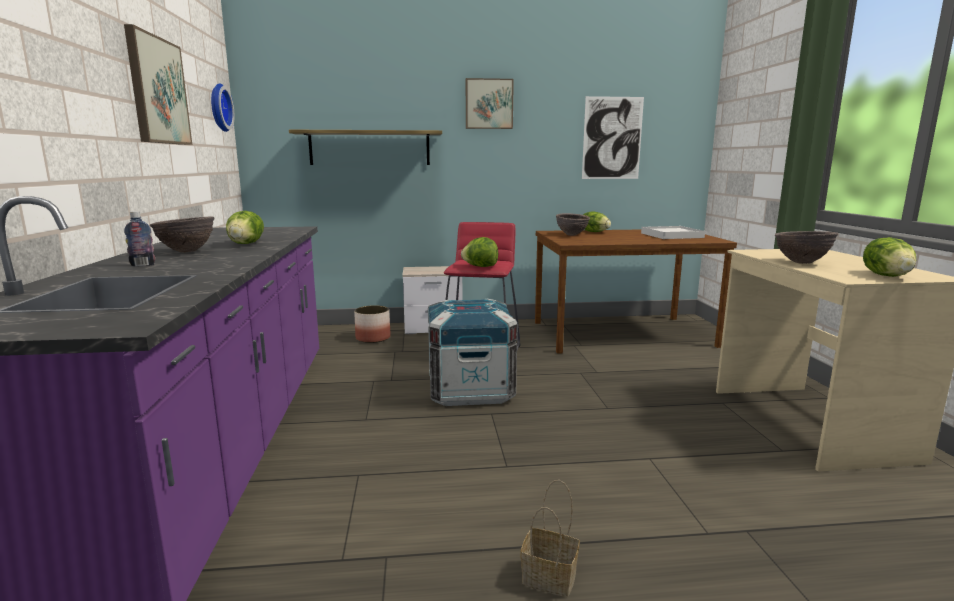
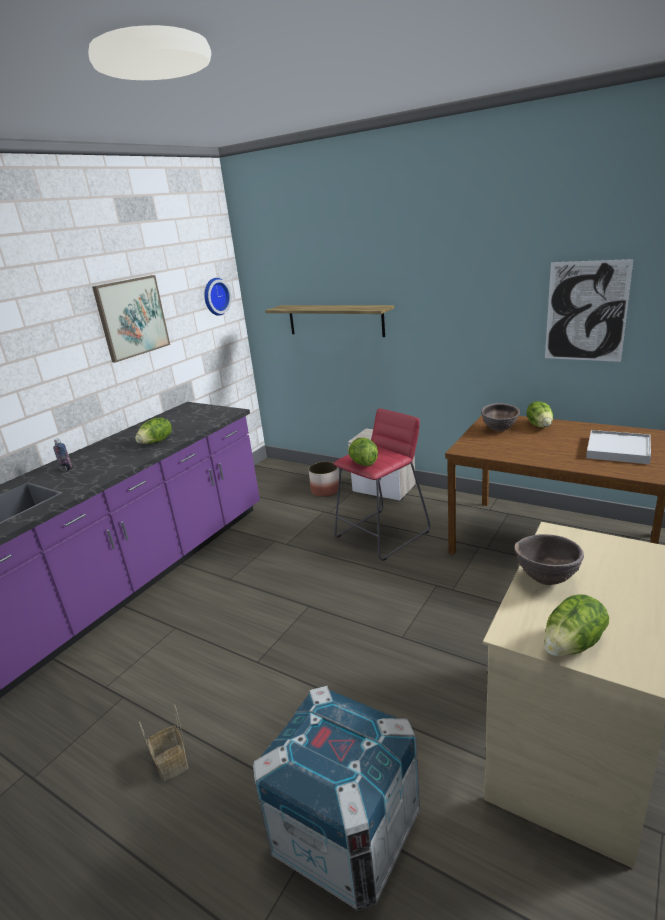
camera: 40 degrees right, 10 degrees up
brown bowl [150,217,215,253] -> none
crate [428,299,518,406] -> crate moved to [253,686,420,911]
picture [466,78,514,129] -> none

